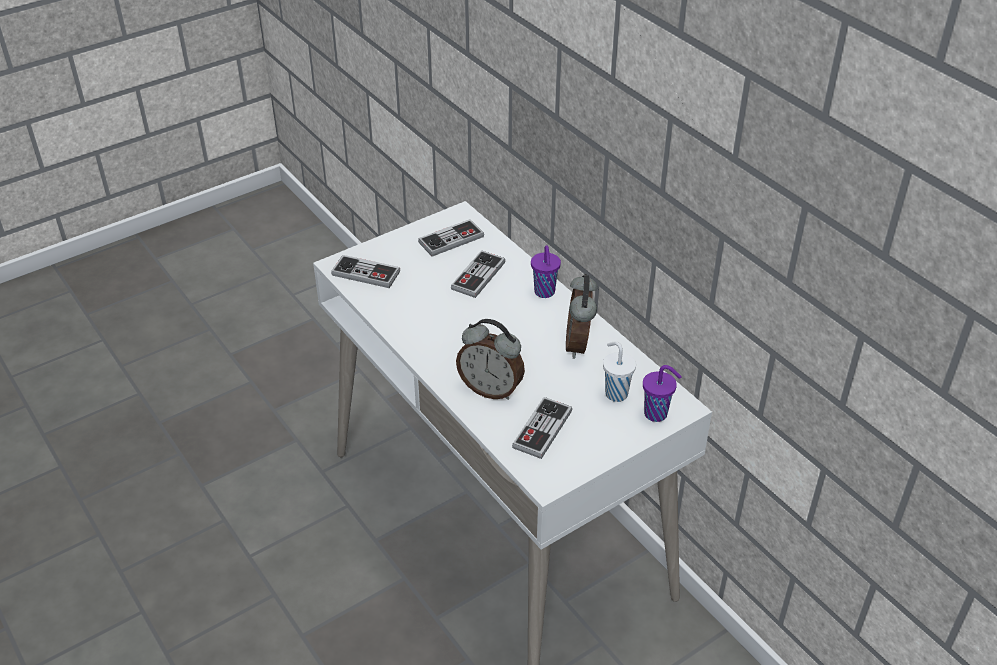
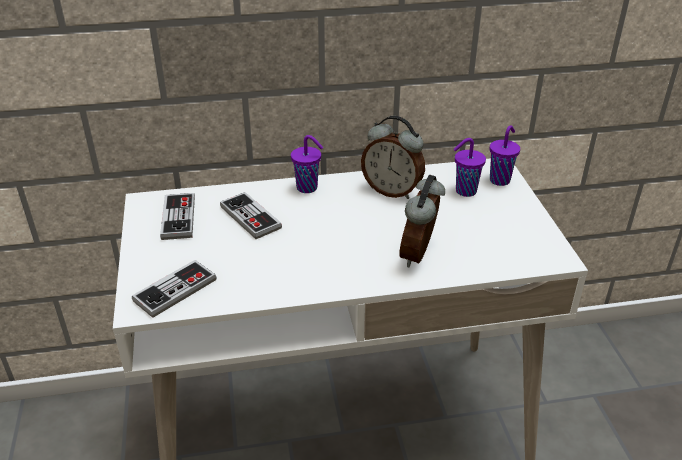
camera: 65 degrees left, 5 degrees down
alarm clock [456,319,525,400] -> alarm clock turned 150 degrees clockwise [399,175,445,267]
game controller [512,397,572,459] -> none
white cup [603,341,636,402] -> purple cup [453,138,486,197]

